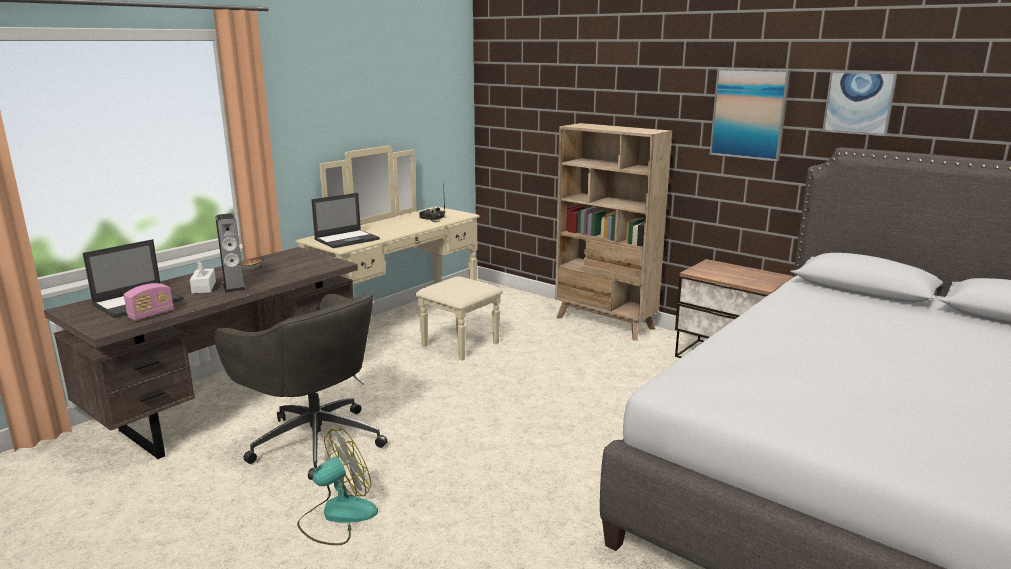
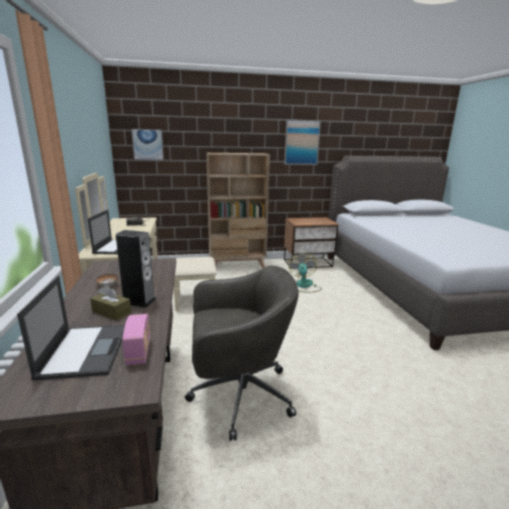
camera: 50 degrees left, 0 degrees up
white tissue box [190,260,216,294] -> brown tissue box [90,285,131,321]
fan [297,428,378,545] -> fan moved to [288,253,322,292]
picture [822,71,897,136] -> picture moved to [131,129,164,160]

